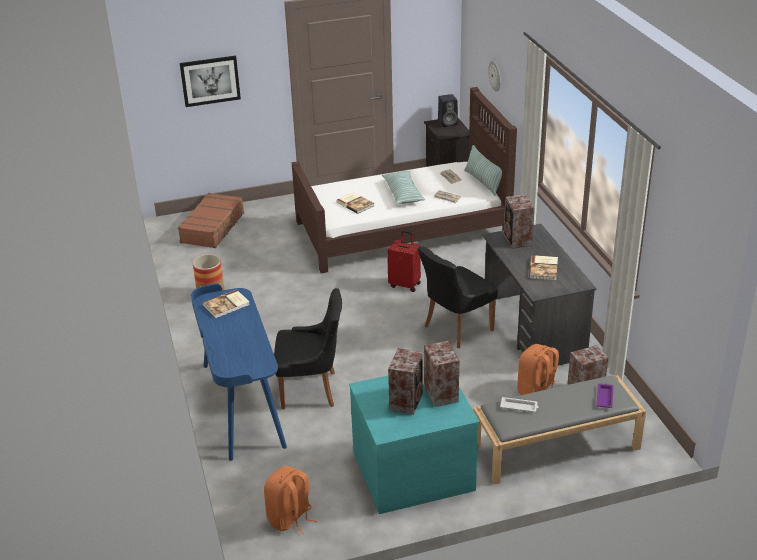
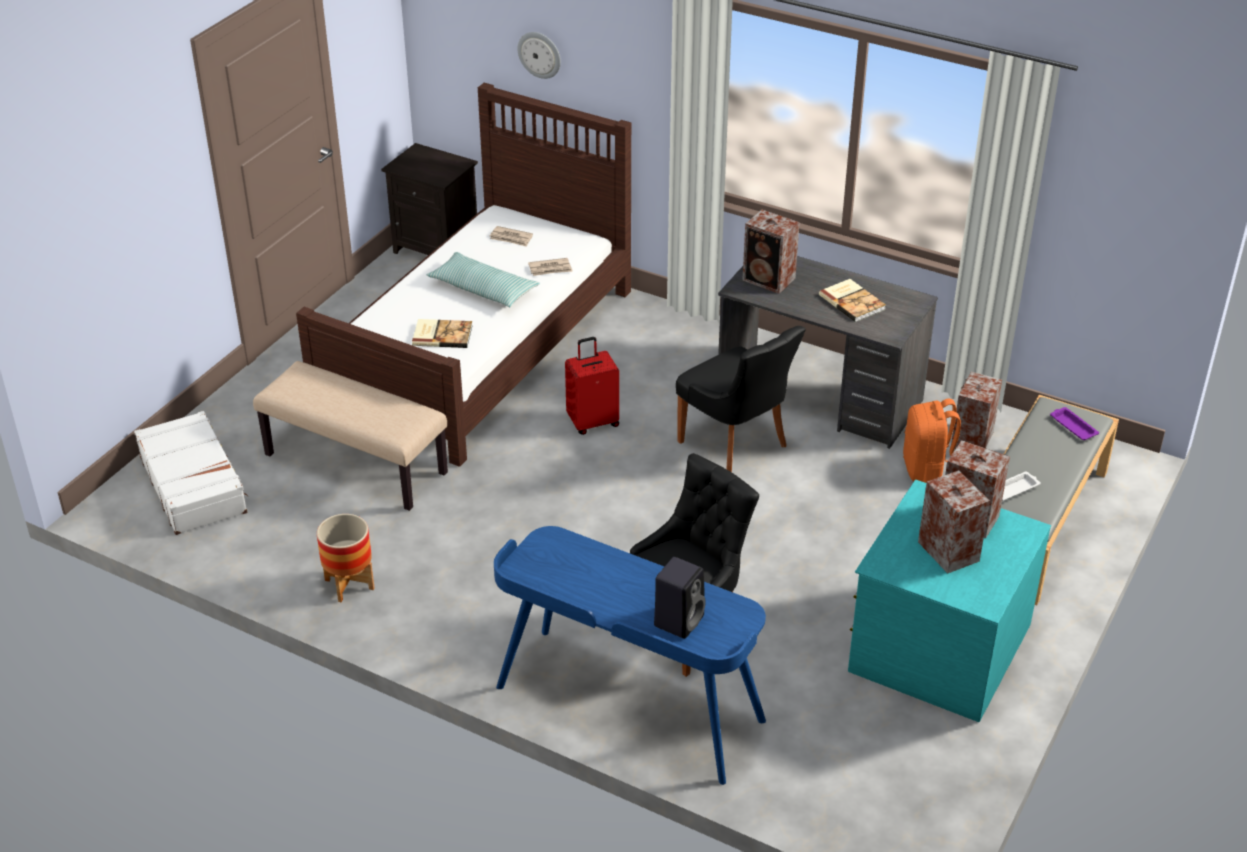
camera: 45 degrees left, 5 degrees up
brown suitcase [178,193,245,248] -> white suitcase [134,411,248,535]
picture [180,56,241,107] -> none
book [202,290,250,319] -> none
orange backpack [264,466,317,535] -> none
black chair [418,246,498,348] -> black chair turned 45 degrees counterclockwise [676,326,806,472]
black speaker [438,94,458,127] -> black speaker moved to [654,557,706,639]
pillow [464,145,502,196] -> none
none -> beige bench [253,361,448,511]

